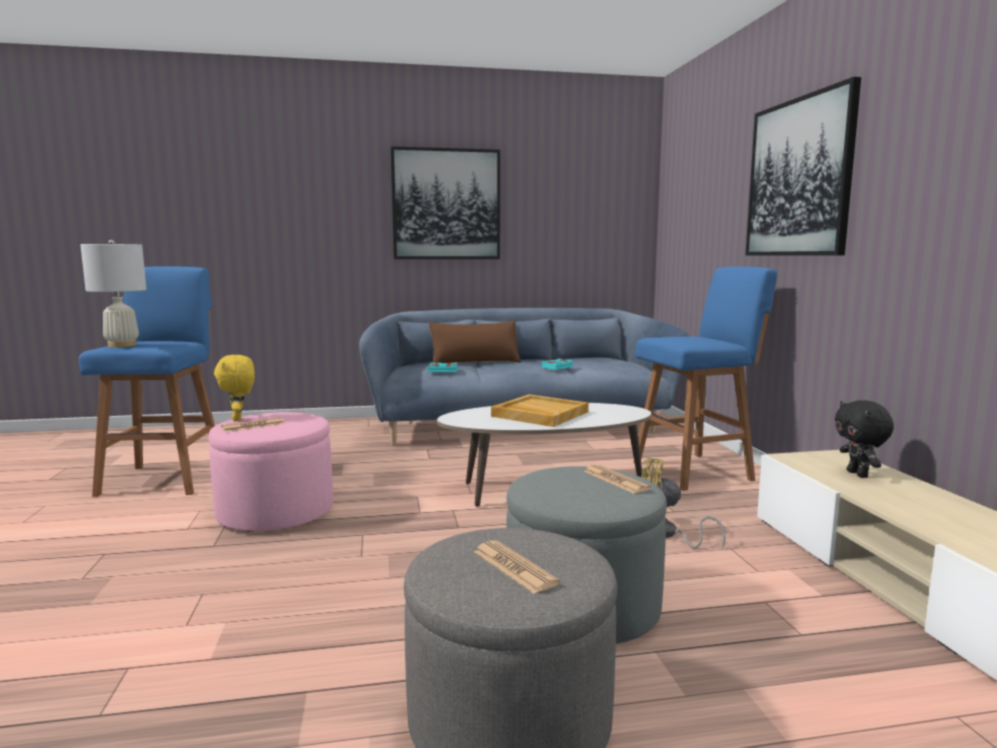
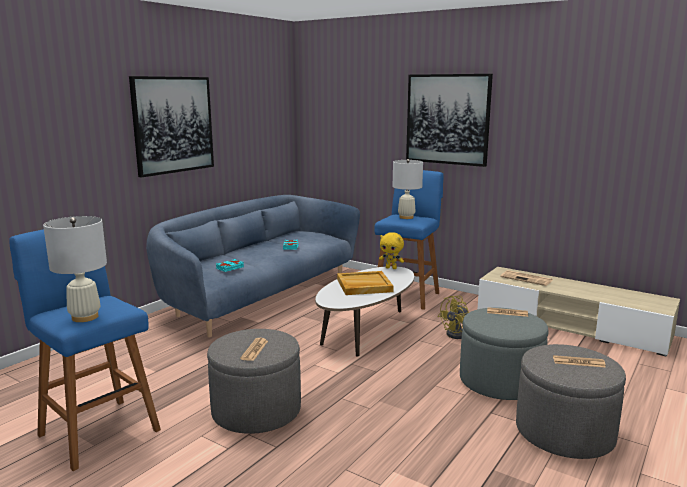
camera: 45 degrees left, 5 degrees up
pink ottoman [208,412,333,532] -> grey ottoman [207,329,301,434]
yellow plush toy [214,355,255,422] -> yellow plush toy moved to [379,232,404,269]
brown pillow [428,320,521,363] -> none
black plush toy [835,400,894,478] -> newspaper [500,270,553,286]
none -> white table lamp [393,159,423,219]

